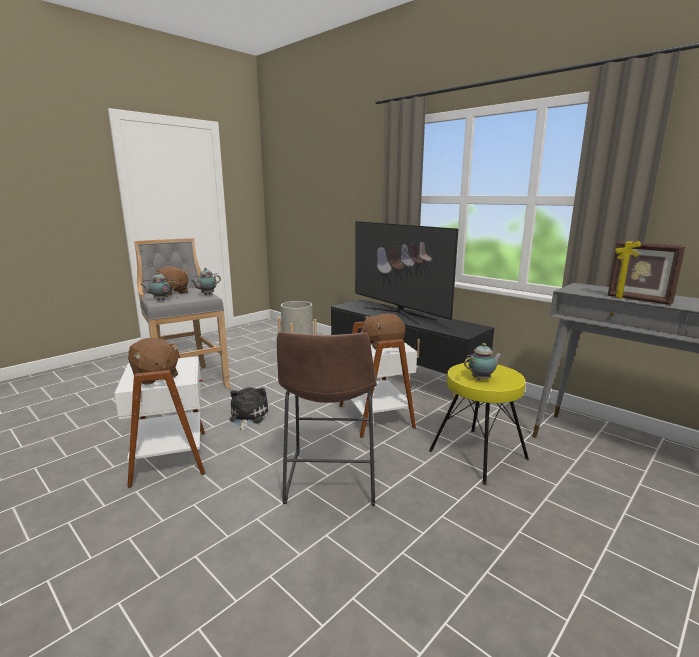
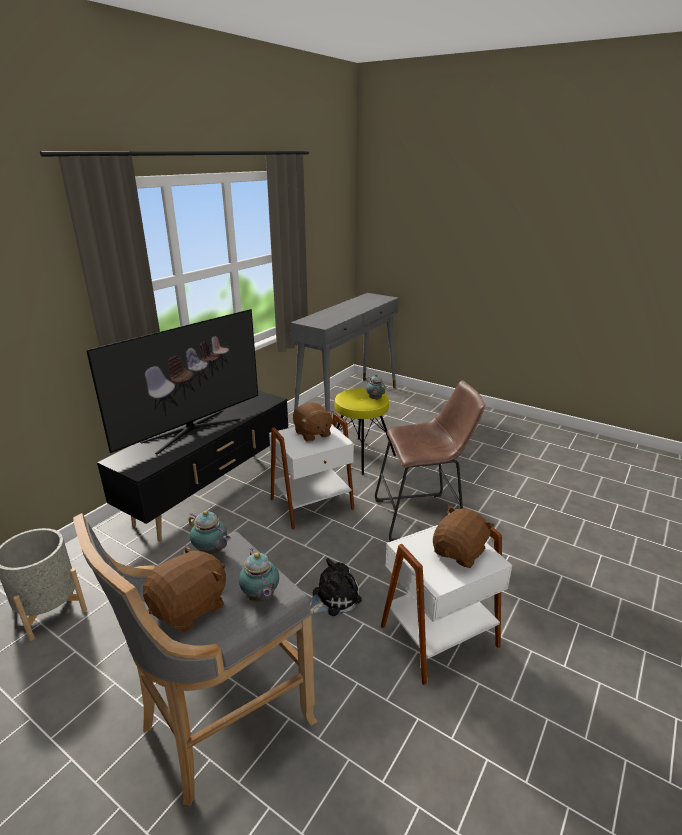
camera: 100 degrees left, 10 degrees up
plush toy [229,387,268,431] -> plush toy turned 150 degrees clockwise [311,558,362,616]
picture frame [608,241,686,305] -> none

